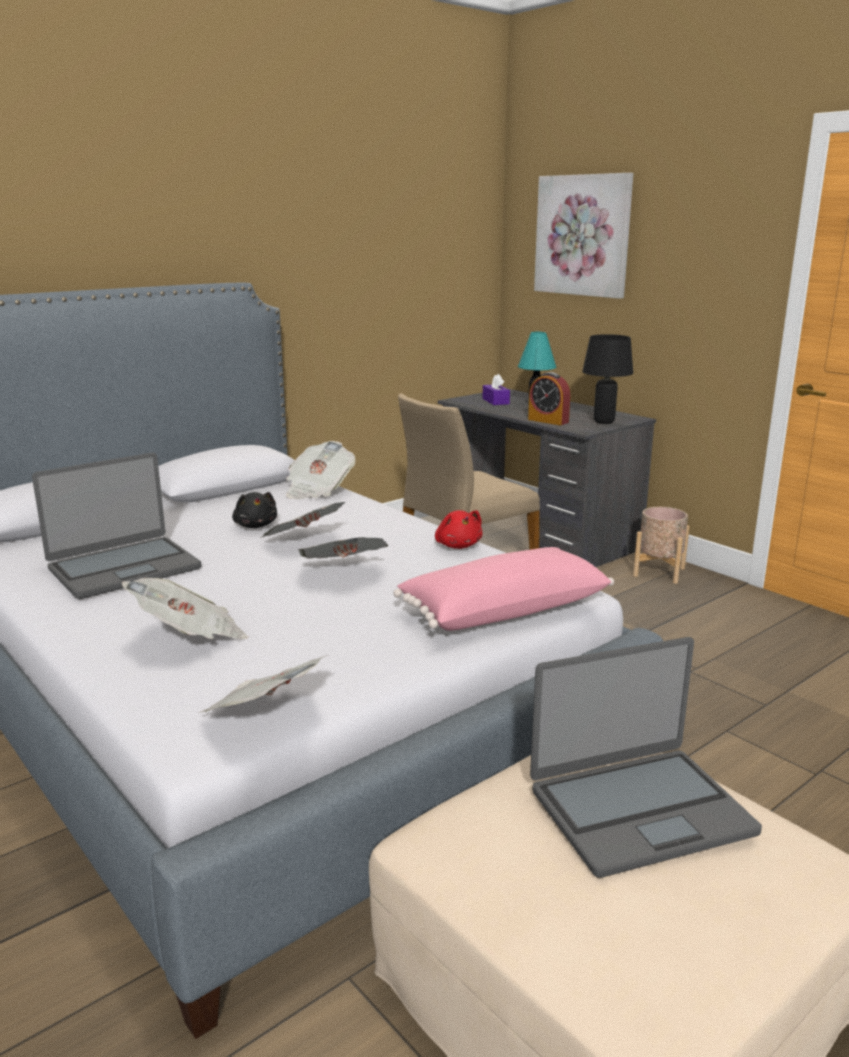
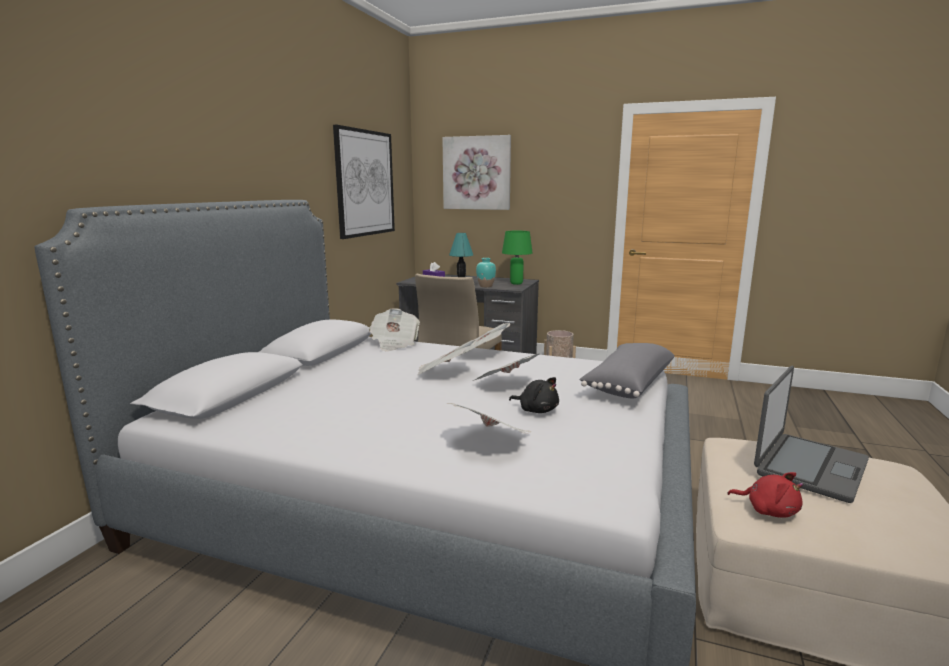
camera: 30 degrees left, 5 degrees down
laptop [32,453,202,599] -> none
newspaper [199,655,328,713] -> newspaper moved to [460,323,510,355]
black plush toy [232,492,277,528] -> black plush toy moved to [509,377,559,413]
pink pillow [393,547,614,631] -> grey pillow [579,343,675,399]
red plush toy [435,510,482,549] -> red plush toy moved to [727,472,803,518]
alarm clock [528,372,570,425] -> turquoise vase [476,258,496,287]
black table lamp [582,334,633,424] -> green table lamp [502,231,532,285]
none -> picture [333,125,395,239]

